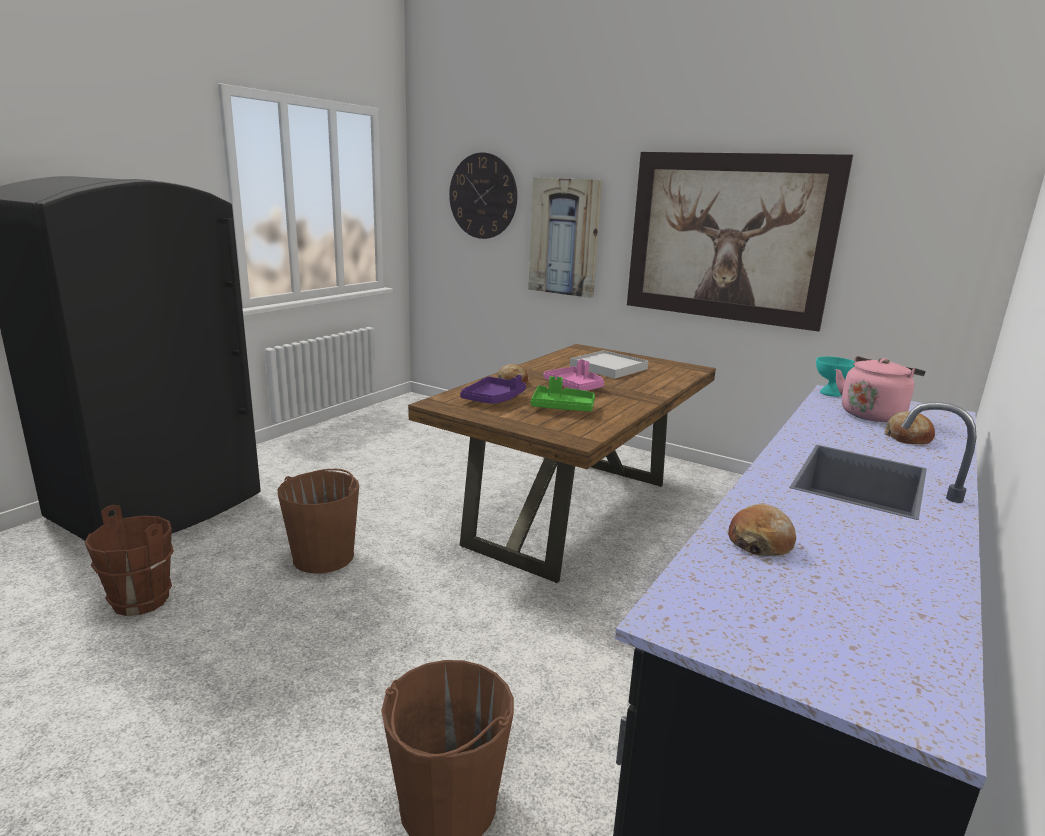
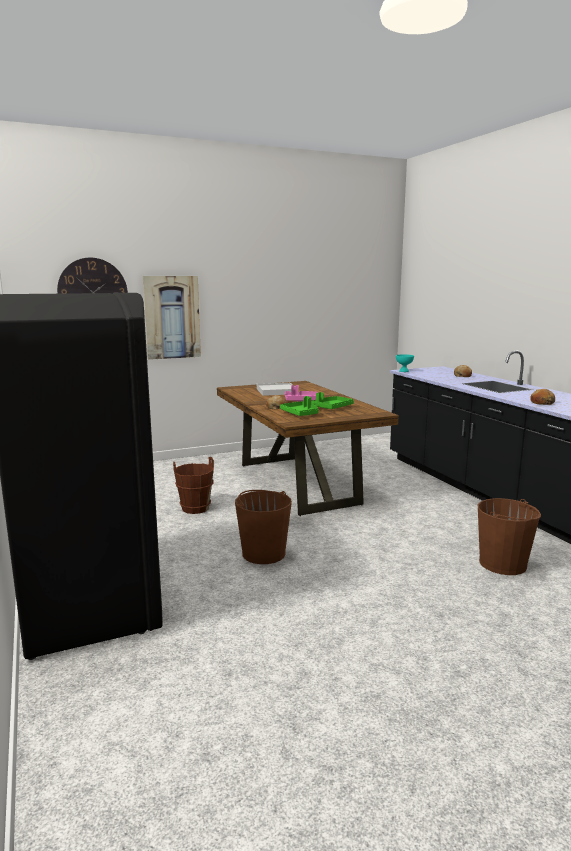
camera: 55 degrees left, 5 degrees down
brown bucket [84,505,174,616] -> brown bucket moved to [173,457,214,514]
purple tray [460,375,526,404] -> green tray [280,396,319,416]
picture [627,152,853,332] -> none
pink kettle [836,356,926,422] -> none

